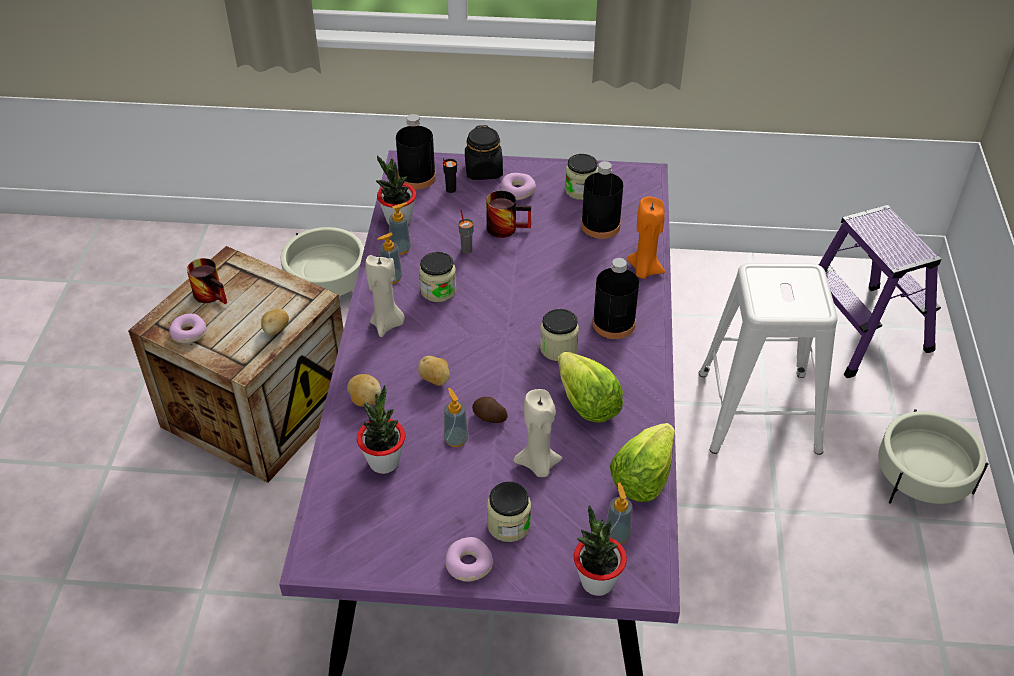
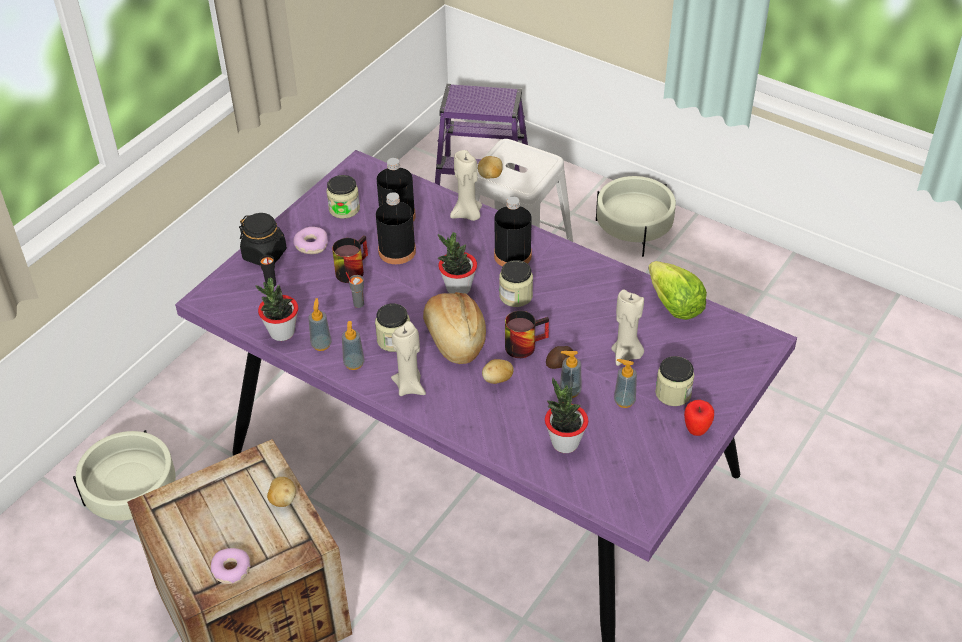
camera: 60 degrees left, 0 degrees up
mug [187,258,227,304] -> mug moved to [505,311,549,358]
potato [347,374,381,407] -> potato moved to [478,156,503,178]
black bottle [396,114,436,190] -> black bottle moved to [376,192,416,264]
donut [445,537,493,582] -> apple [684,400,714,436]
lettuce [558,352,623,423] -> none
potted plant [574,505,627,596] -> potted plant moved to [438,232,477,294]
soap dispenser [606,483,633,544] -> soap dispenser moved to [614,359,637,408]
orange candle [627,197,665,279] -> beige candle [450,150,482,221]
none -> bread [423,292,486,364]

